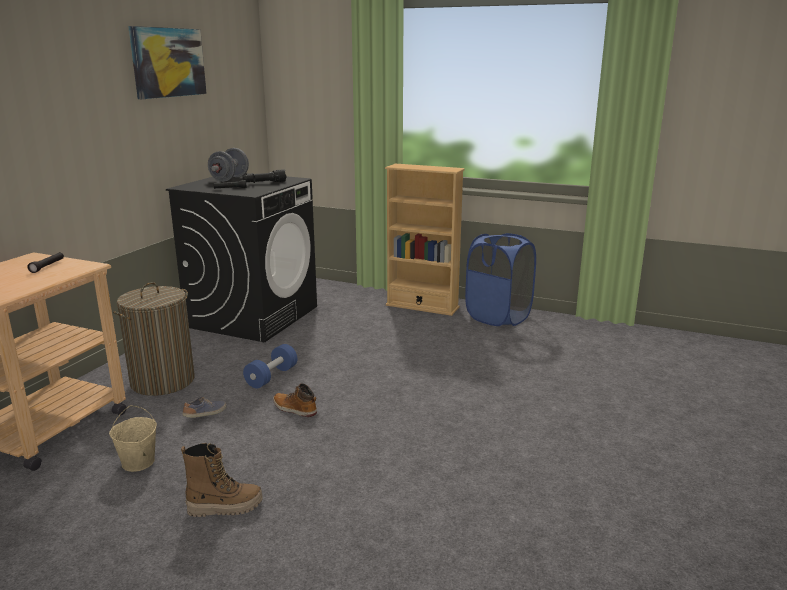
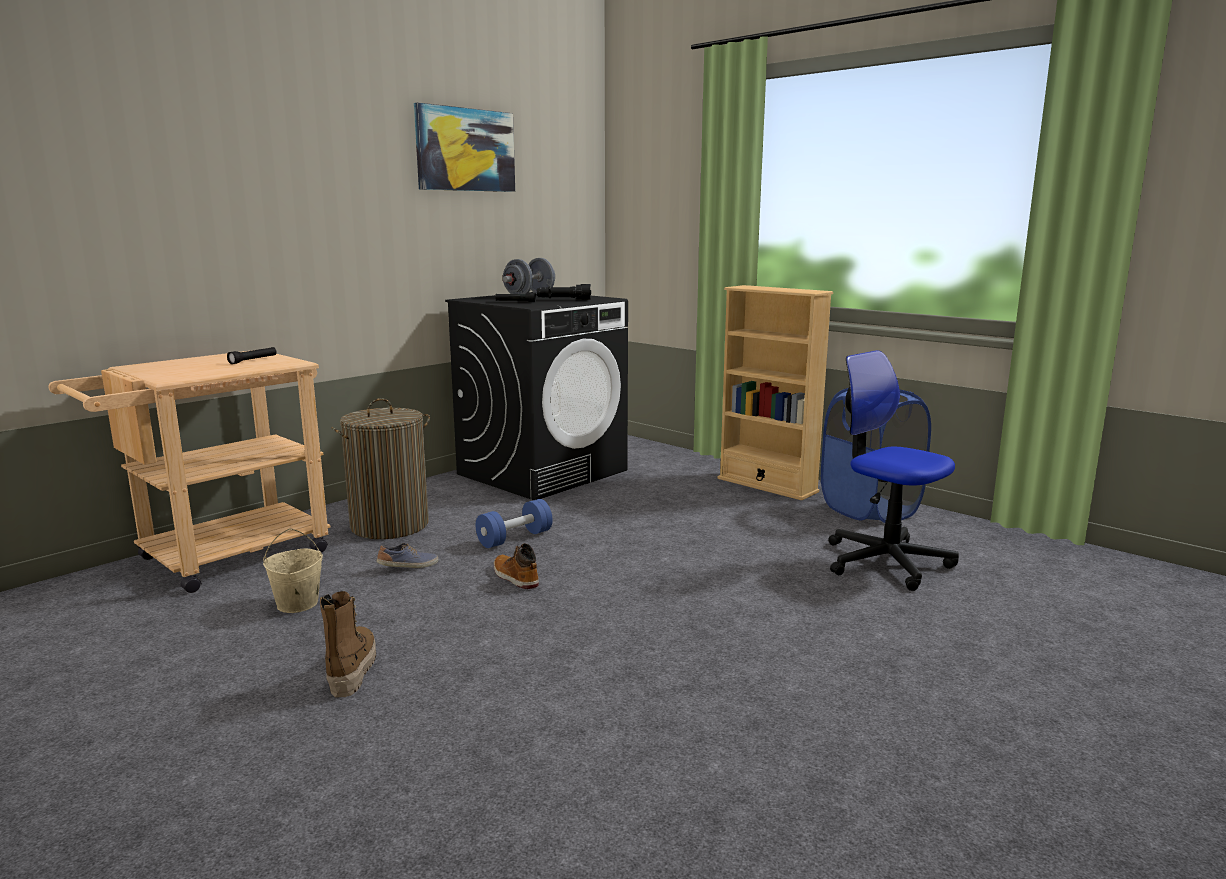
camera: 20 degrees right, 5 degrees down
boot [181,443,263,517] -> boot turned 105 degrees counterclockwise [320,591,376,697]
none -> office chair [828,350,959,591]

